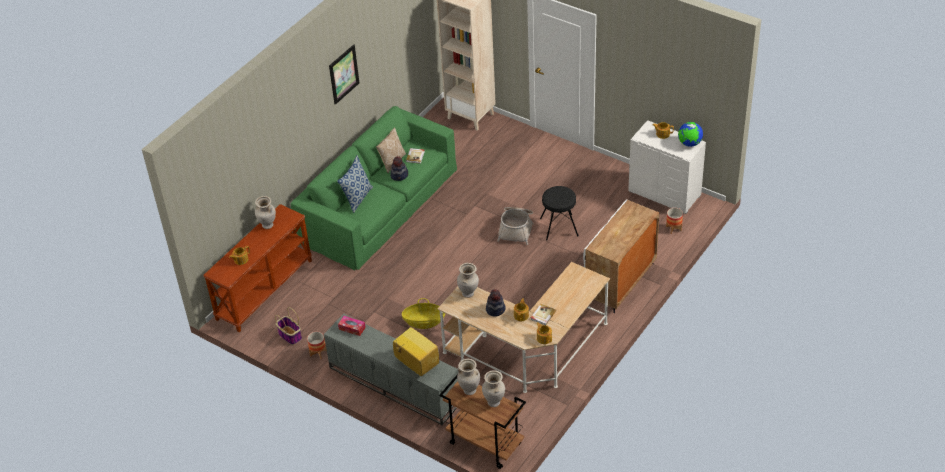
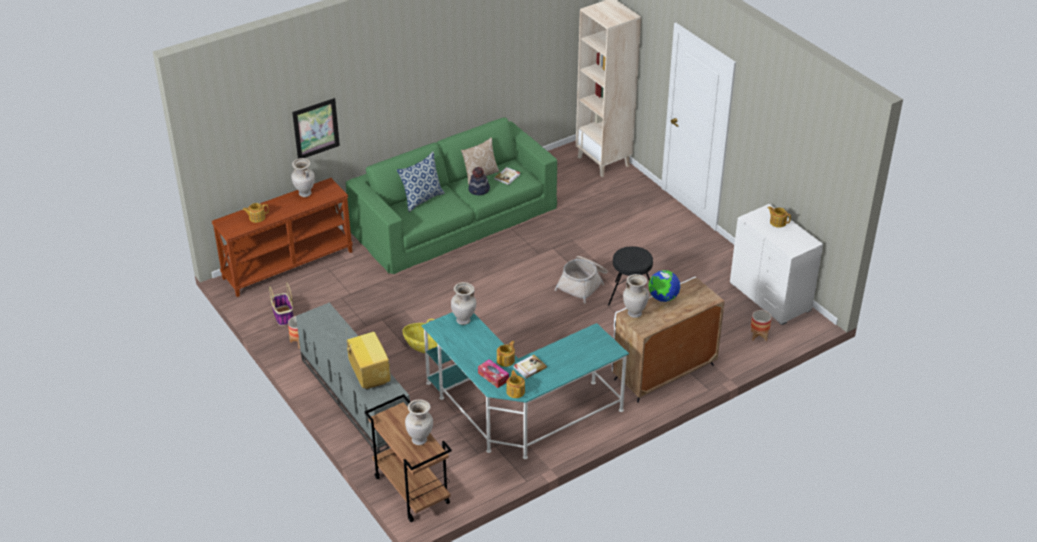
camera: 20 degrees right, 5 degrees down
picture [329,45,359,105] -> picture moved to [292,98,340,159]
tissue box [338,316,366,336] -> tissue box moved to [478,359,509,388]
beige desk [437,262,610,393] -> turquoise desk [422,312,629,459]
beige vase [457,359,480,395] -> beige vase moved to [623,274,649,318]
hat [486,289,506,317] -> none
globe [678,122,703,147] -> globe moved to [648,270,680,302]

